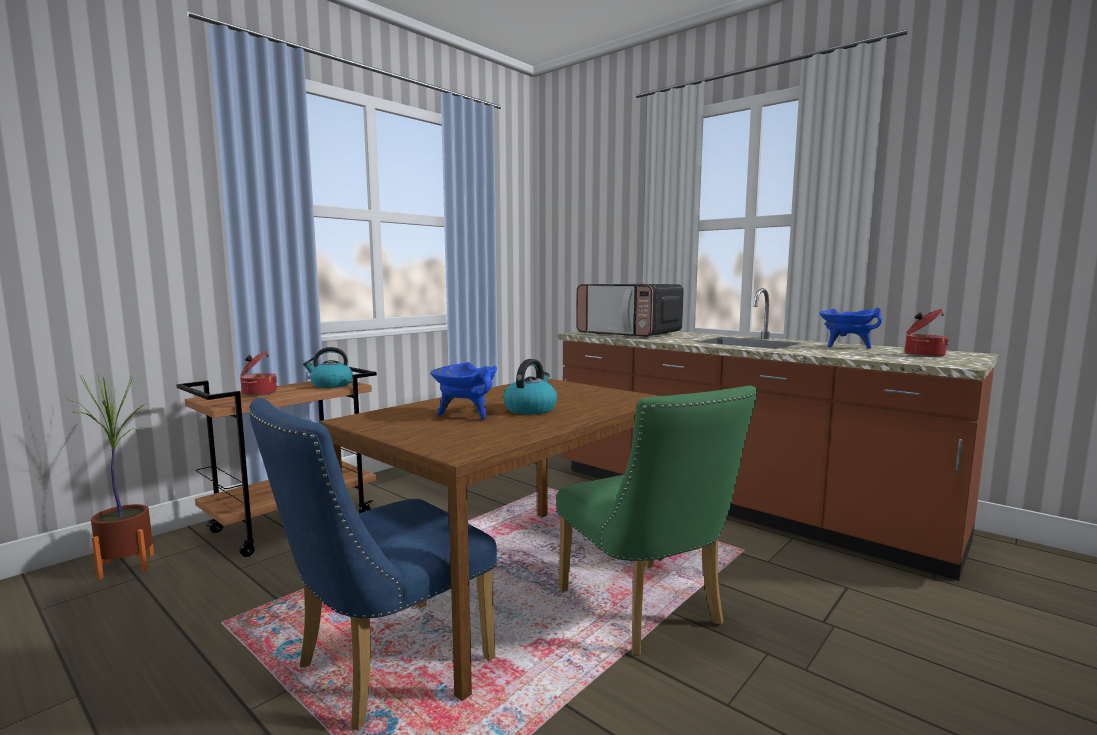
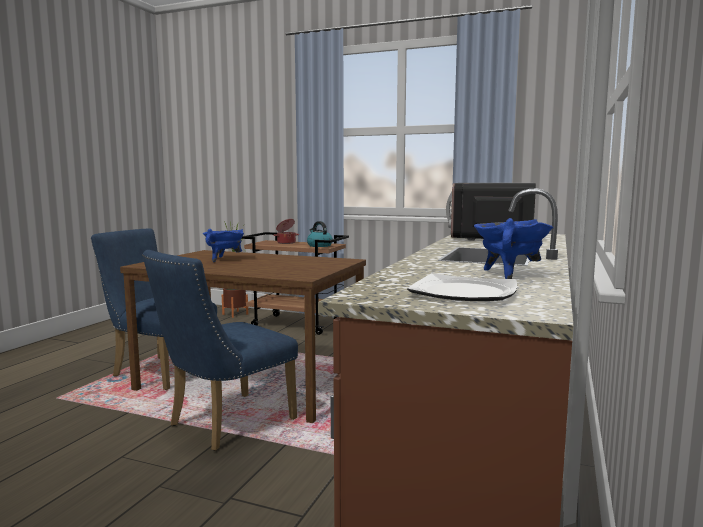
camera: 70 degrees right, 0 degrees up
kettle [503,359,557,415] -> none
green chair [556,386,758,656] -> blue chair [142,250,298,451]
cooking pot [905,309,949,357] -> plate [407,273,517,301]

